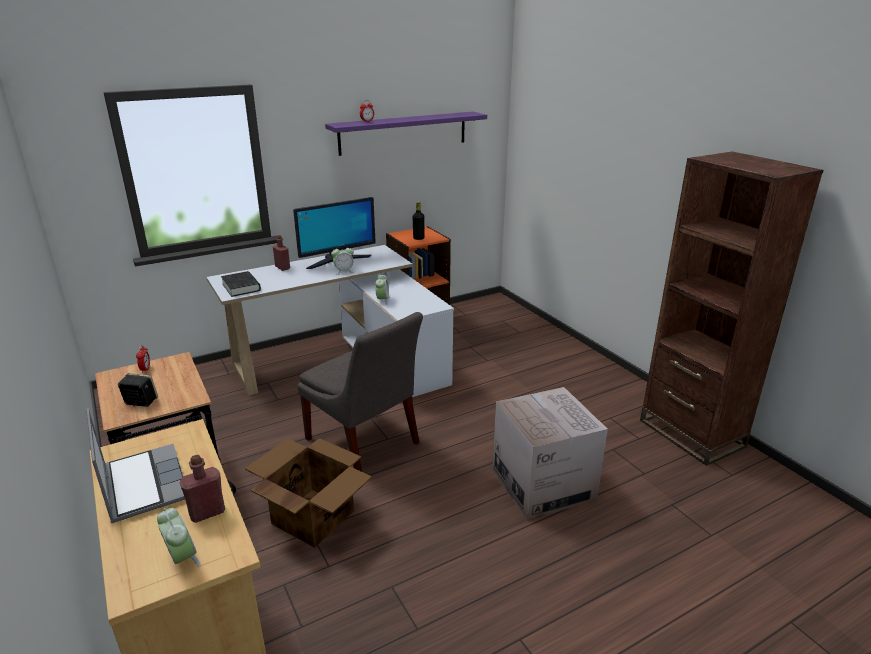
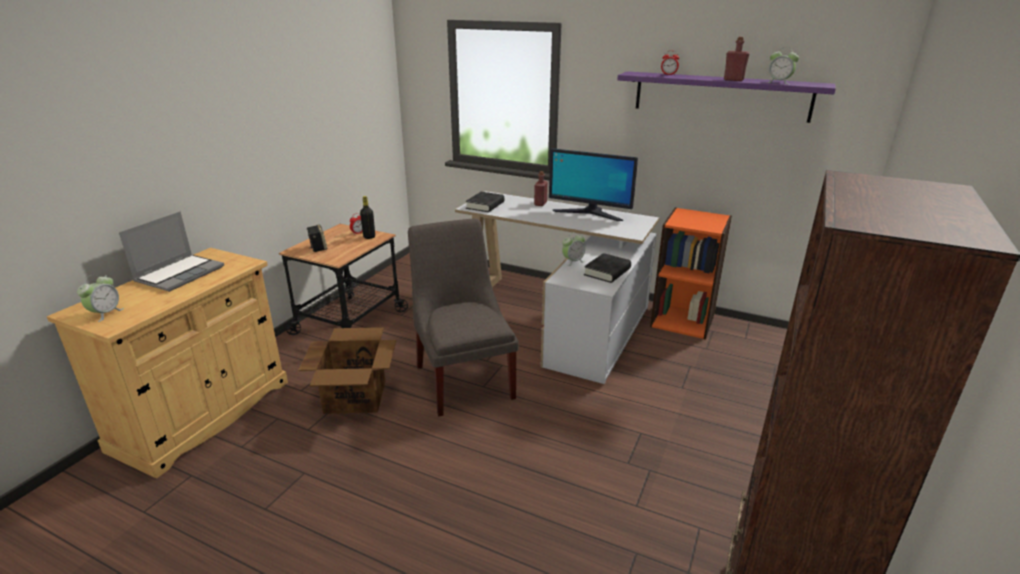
camera: 55 degrees right, 0 degrees up
red bottle [180,455,225,523] -> red bottle moved to [724,37,750,81]
grey chair [297,312,423,472] -> grey chair turned 150 degrees clockwise [408,218,519,416]
alarm clock [331,245,354,275] -> alarm clock moved to [766,47,799,85]
black bottle [413,202,425,240] -> black bottle moved to [360,196,375,239]
cardboard box [492,387,608,520] -> none
none -> black book [584,253,631,283]

